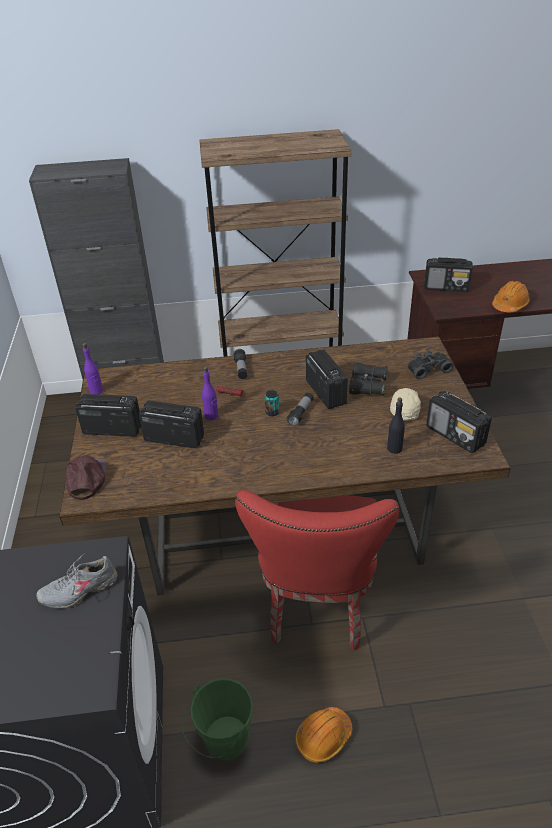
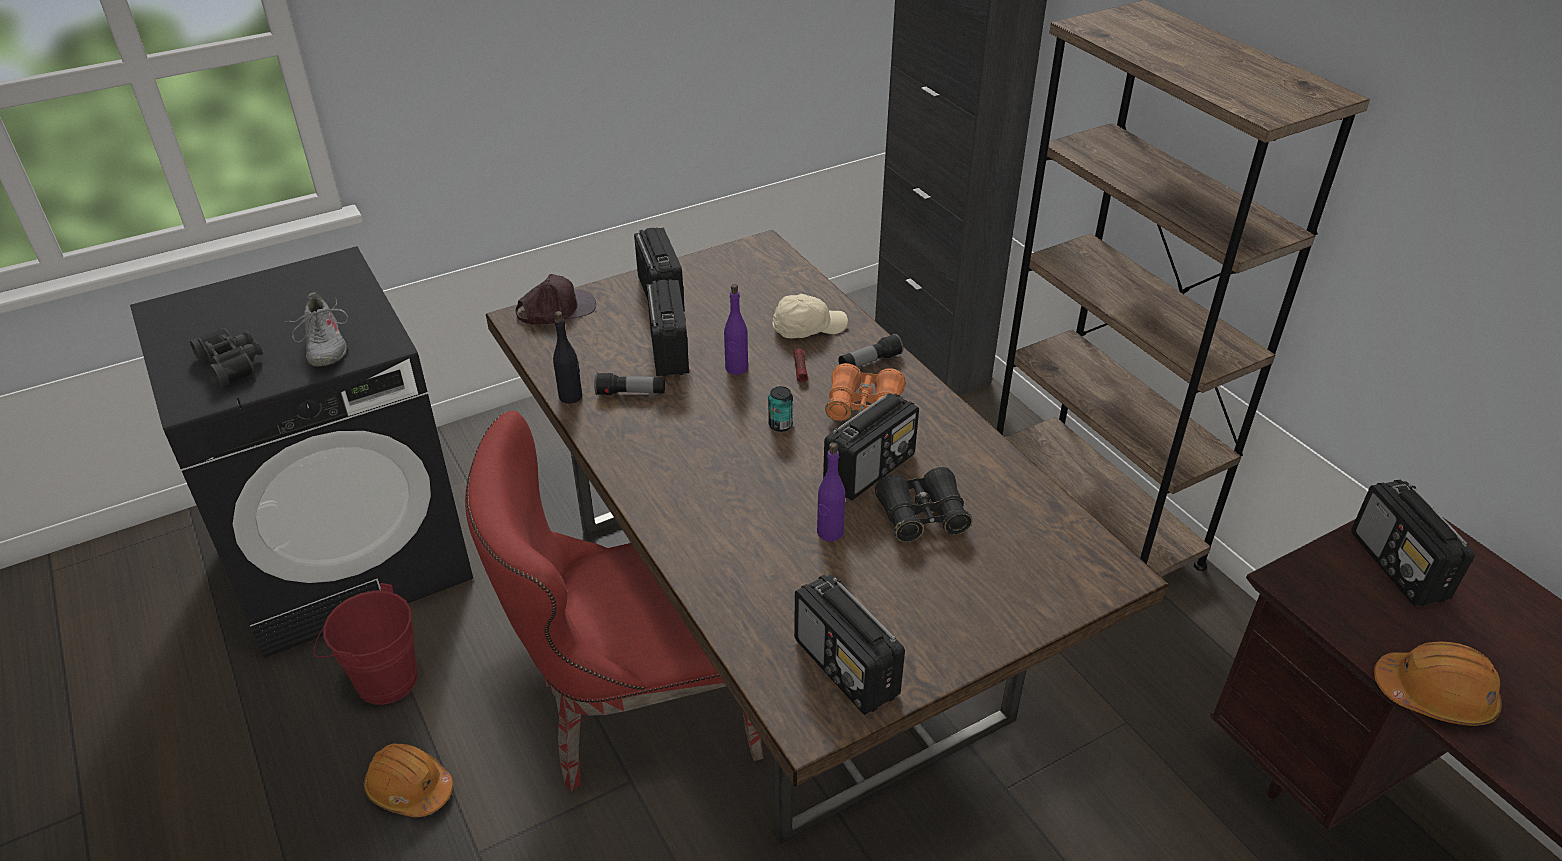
camera: 65 degrees right, 0 degrees up
grey shoe [36,553,117,608] -> grey shoe turned 150 degrees counterclockwise [284,292,348,366]
purple bottle [82,343,103,395] -> purple bottle moved to [817,442,845,541]
green bucket [182,678,253,760] -> red bucket [313,583,418,705]
flashlight [287,393,314,426] -> flashlight moved to [594,373,665,395]
black bottle [387,397,405,454] -> black bottle moved to [553,311,582,404]
beige cap [390,388,421,420] -> beige cap moved to [772,294,848,338]
black binoculars [407,350,454,379] -> black binoculars moved to [190,328,263,387]
radio [426,391,492,453] -> radio turned 60 degrees counterclockwise [794,574,905,715]
none -> orange binoculars [825,363,906,421]

